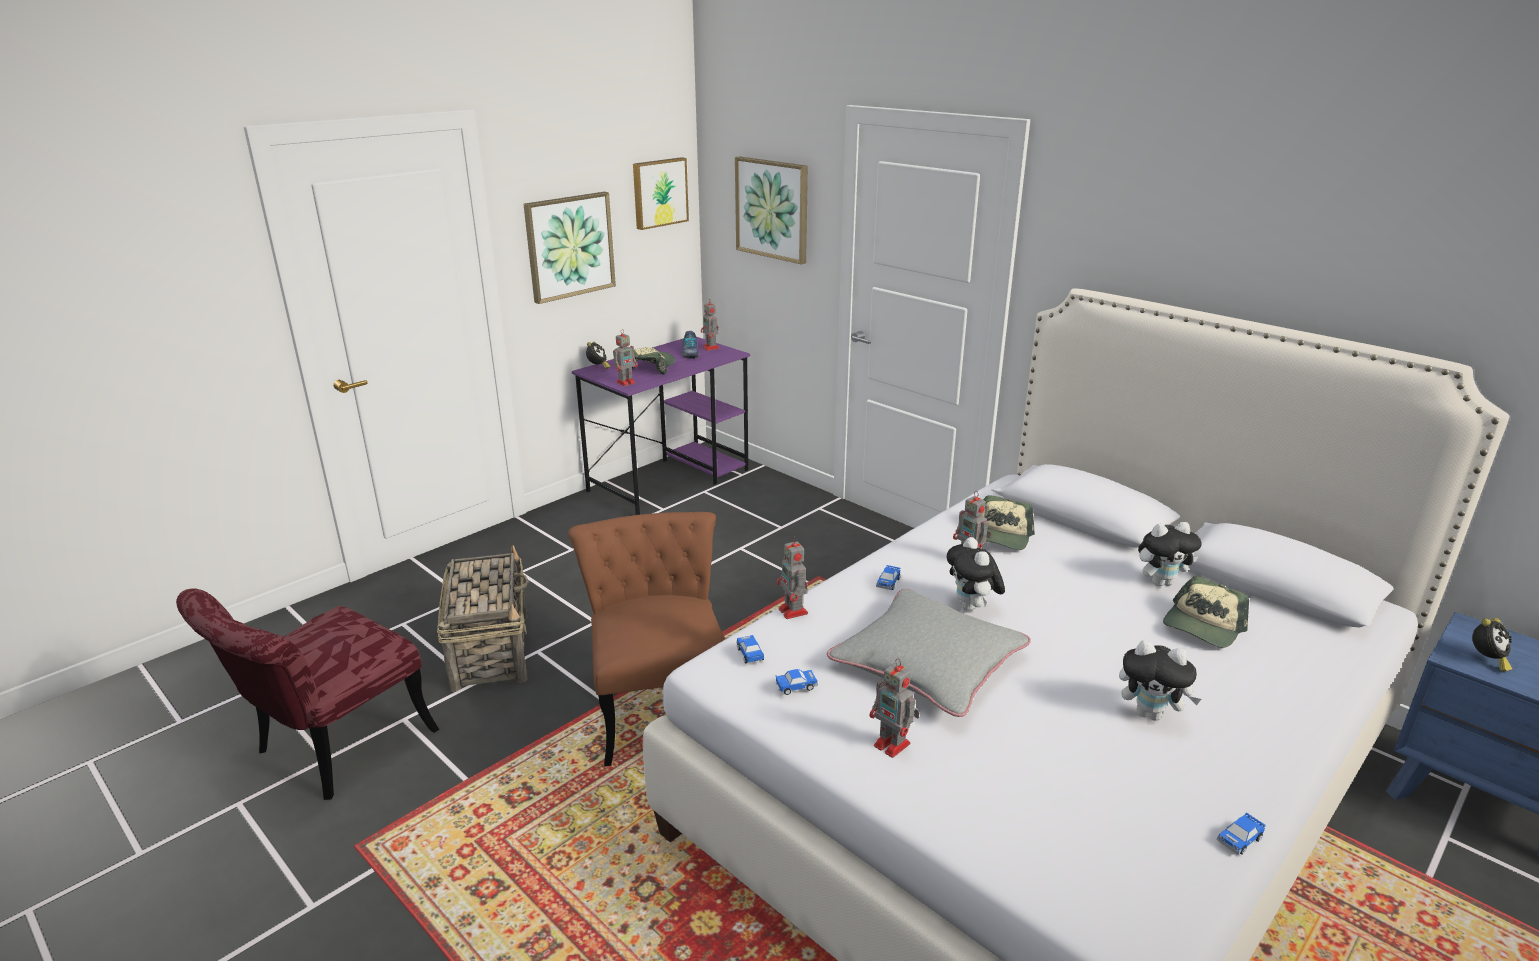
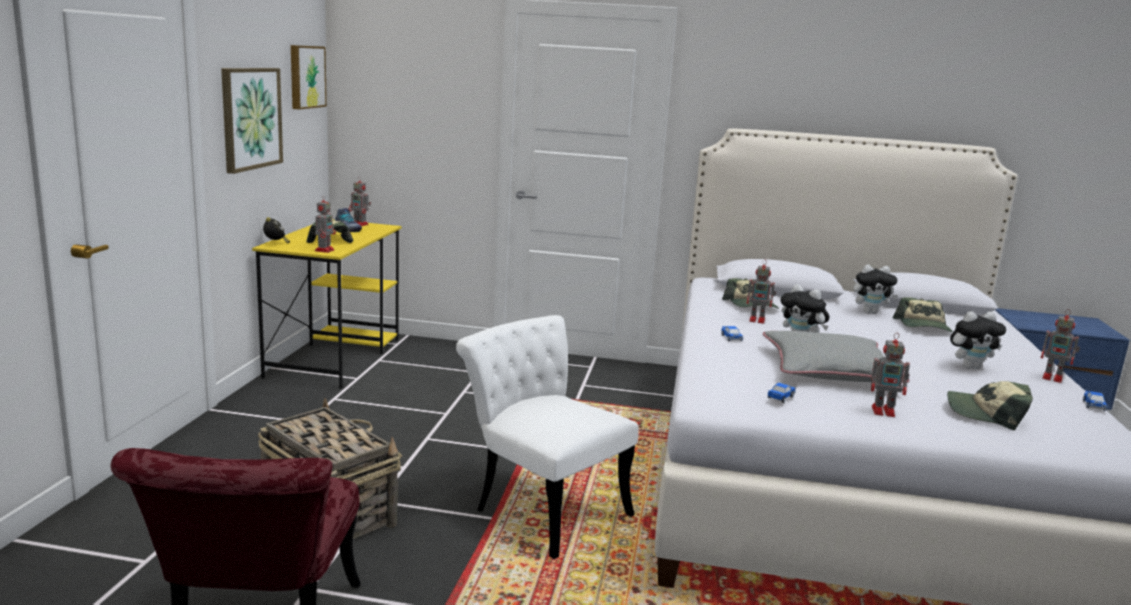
camera: 35 degrees left, 10 degrees down
brown chair [568,512,725,766] -> white chair [456,315,639,559]
purple desk [572,337,750,515] -> yellow desk [252,219,402,389]
picture [735,156,808,264] -> none
toy car [736,635,764,663] -> none
toy robot [777,536,808,619] -> toy robot moved to [1041,309,1080,383]
plush toy [1138,522,1202,586] -> plush toy turned 45 degrees clockwise [853,265,898,314]
alarm clock [1472,618,1512,672] -> none
none -> cap [947,381,1033,430]

